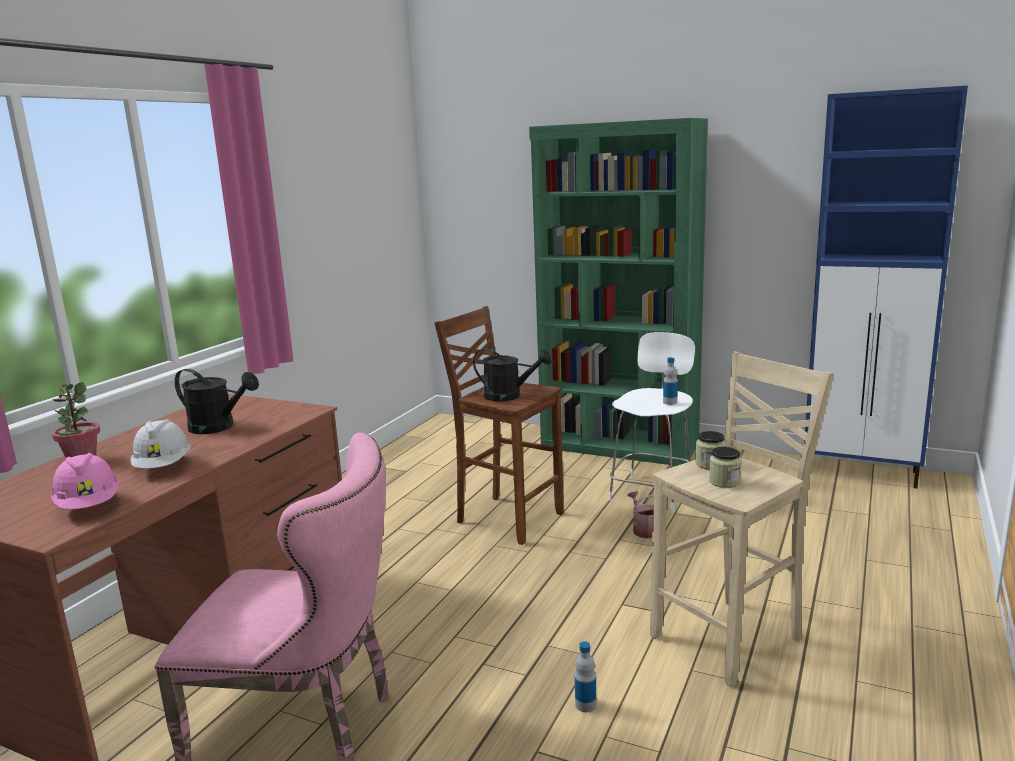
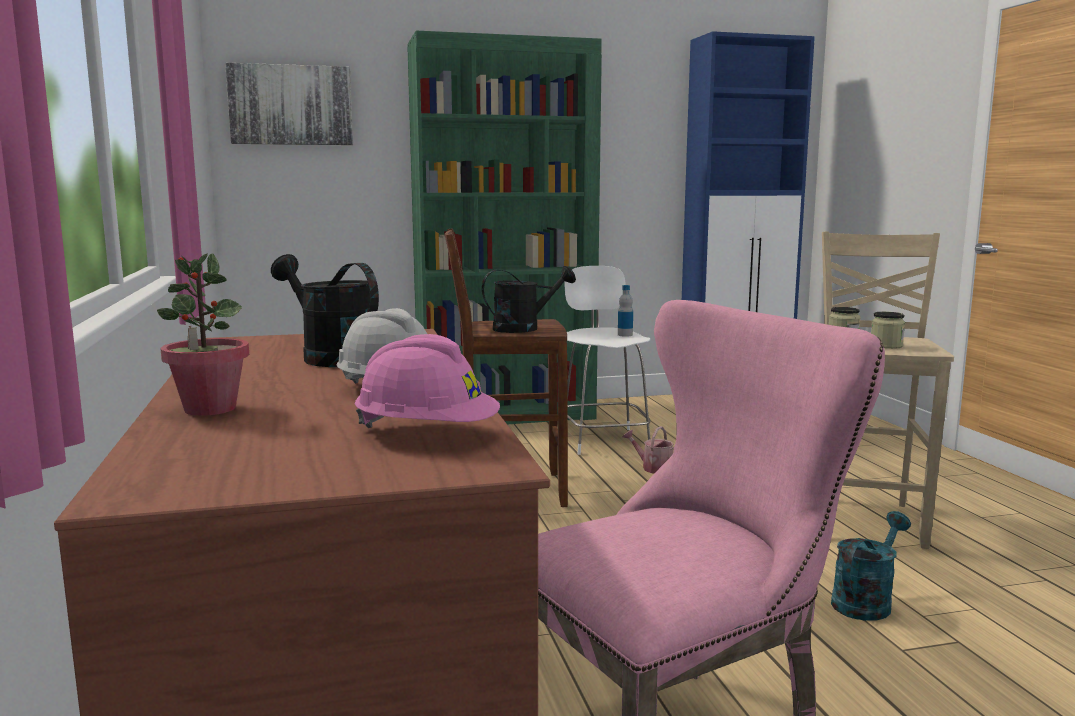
camera: 40 degrees left, 5 degrees down
black watering can [175,369,259,434] -> black watering can turned 120 degrees counterclockwise [271,254,379,367]
bottle [575,641,597,712] -> turquoise watering can [831,511,911,621]
none -> picture [225,63,353,145]

